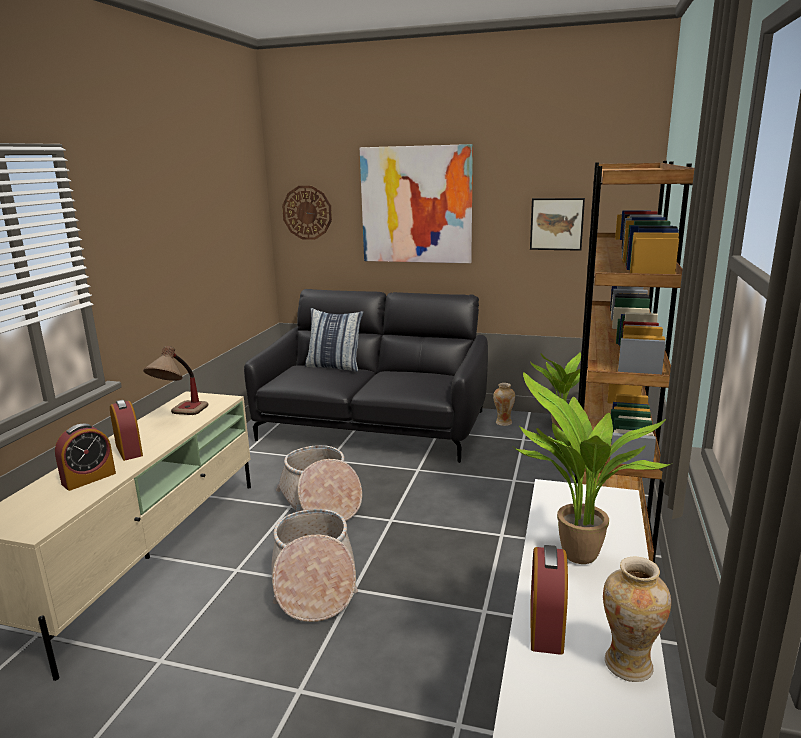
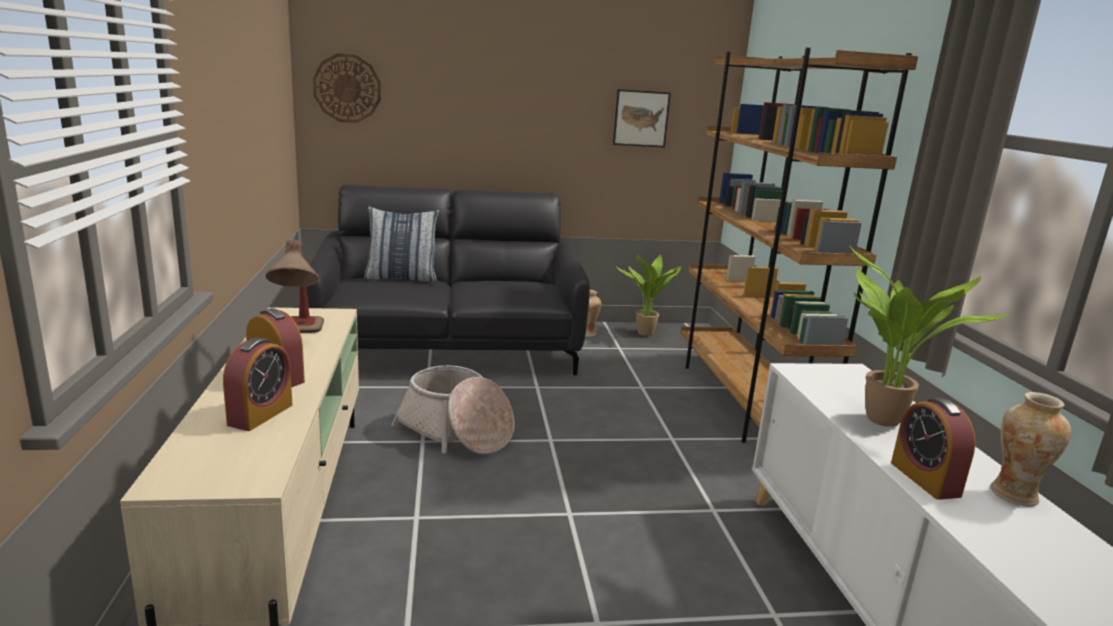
camera: 25 degrees left, 0 degrees up
basket [271,509,358,622] -> none
picture [360,144,473,263] -> none

